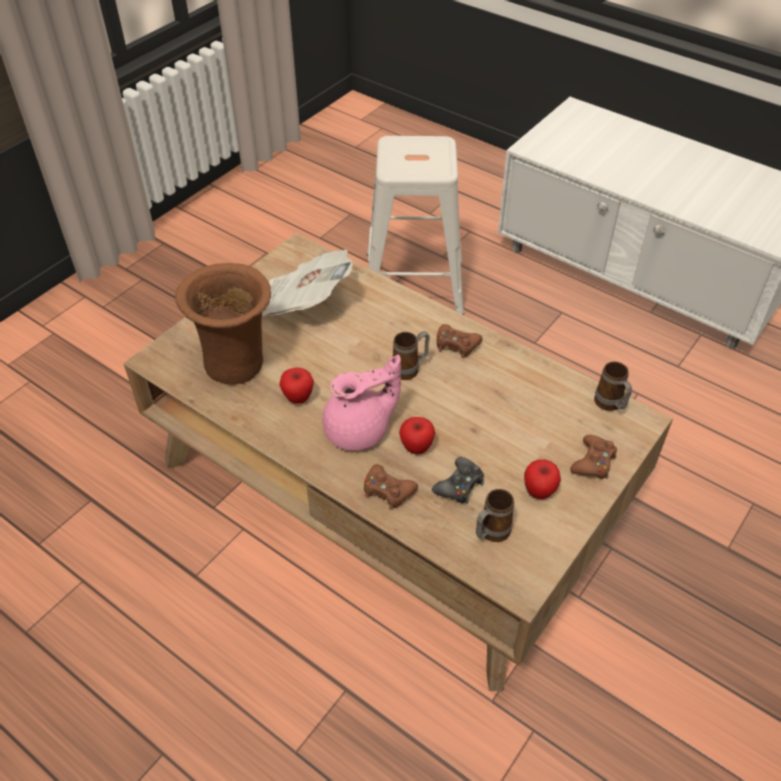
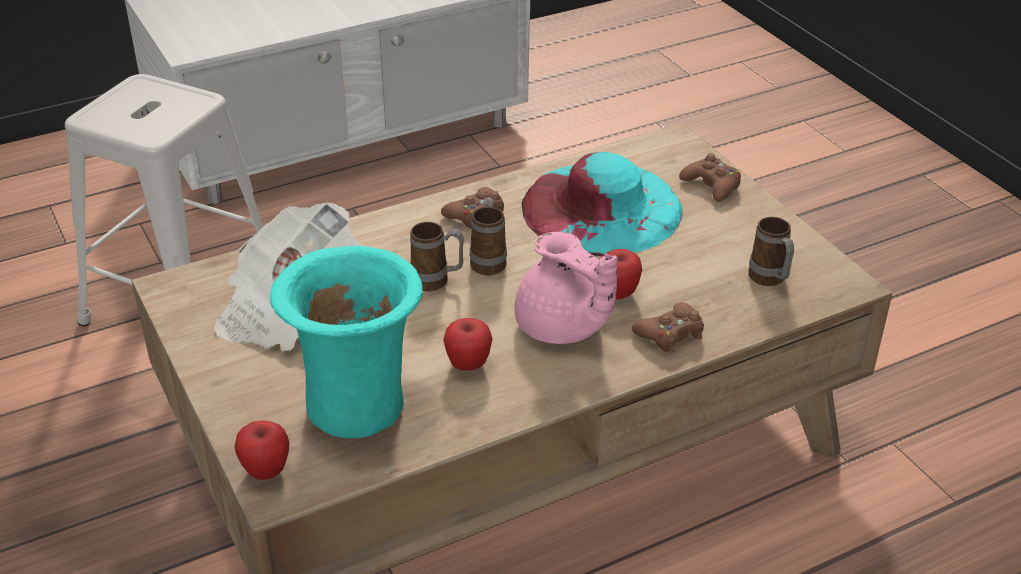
camera: 65 degrees left, 10 degrees down
brown vase [175,263,271,384] -> turquoise vase [270,246,423,438]
pink teapot [322,354,401,451] -> pink teapot turned 135 degrees clockwise [515,232,618,344]
black game controller [432,457,484,504] -> none
apple [524,459,561,499] -> apple moved to [234,420,289,480]
mug [594,361,632,411] -> mug moved to [410,222,464,291]
none -> turquoise hat [522,152,683,256]

